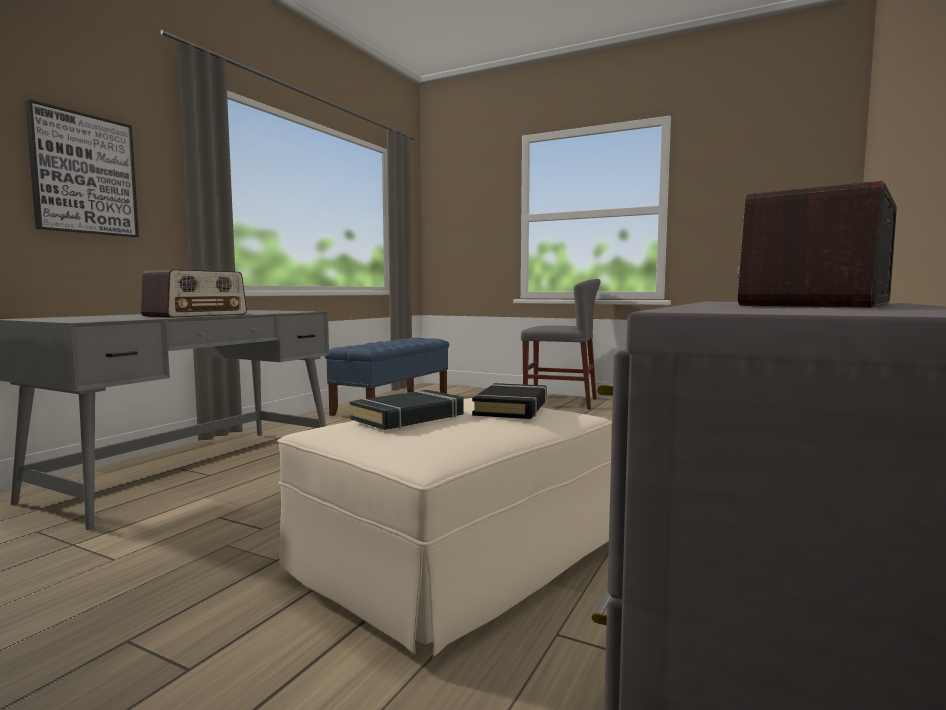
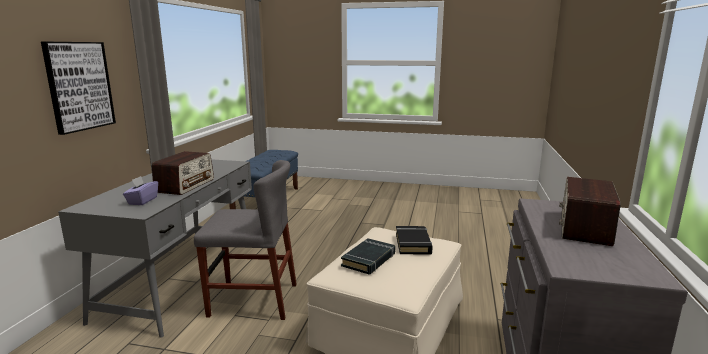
camera: 15 degrees left, 10 degrees up
grey chair [521,279,601,409] -> grey chair moved to [194,160,297,320]
none -> purple tissue box [123,176,158,205]

